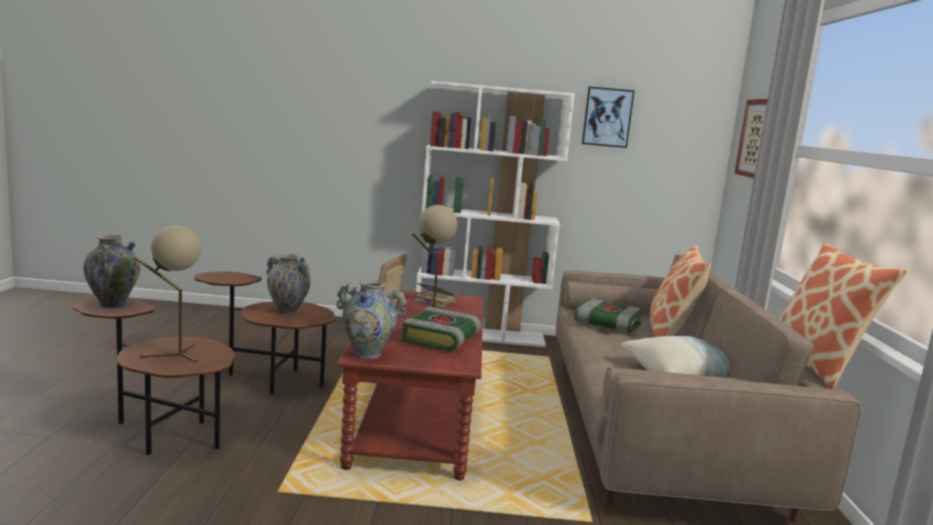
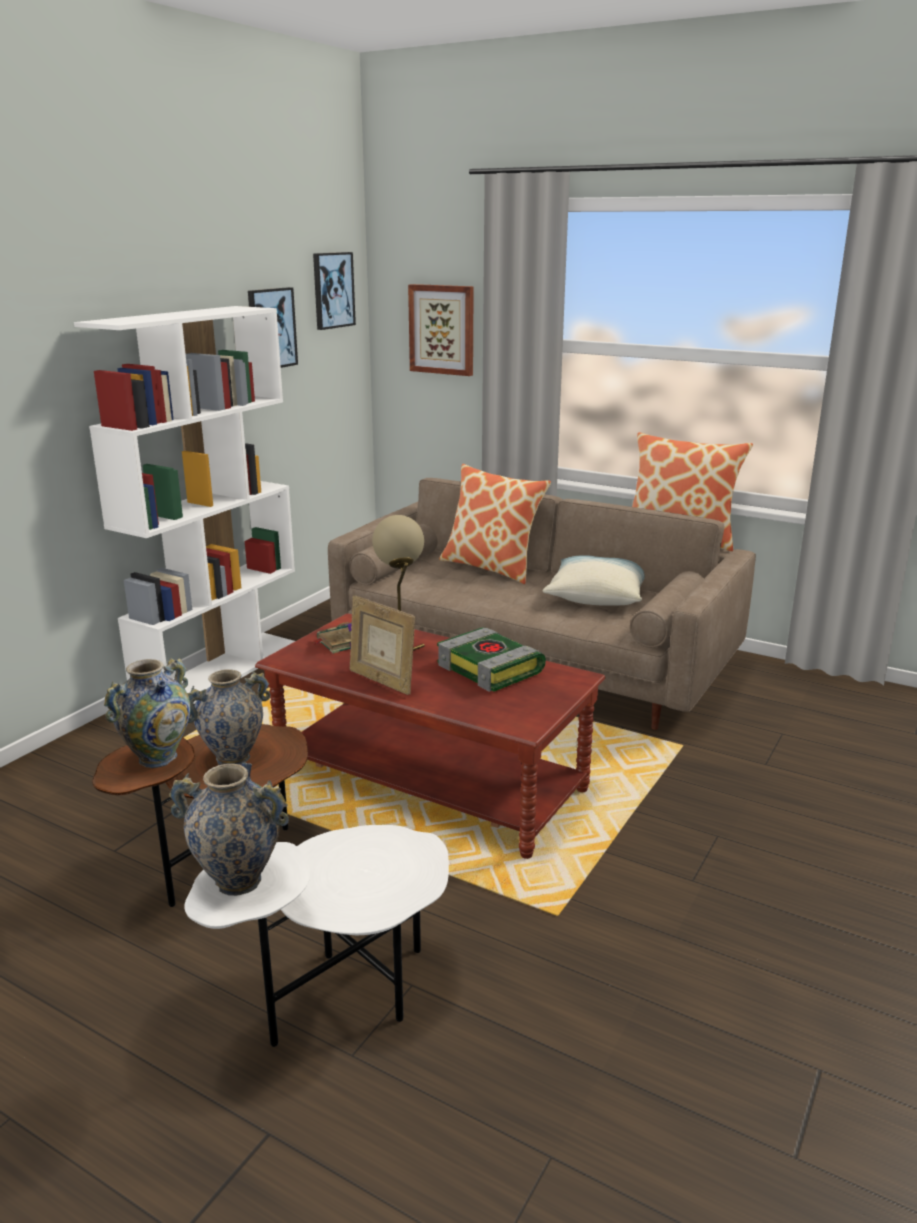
camera: 60 degrees left, 10 degrees up
brown side table [72,299,236,455] -> white side table [184,825,449,1047]
beige table lamp [133,225,201,363] -> none
vase [336,280,407,359] -> vase moved to [104,658,190,768]
book [574,299,643,333] -> none
none -> picture [313,252,356,330]

